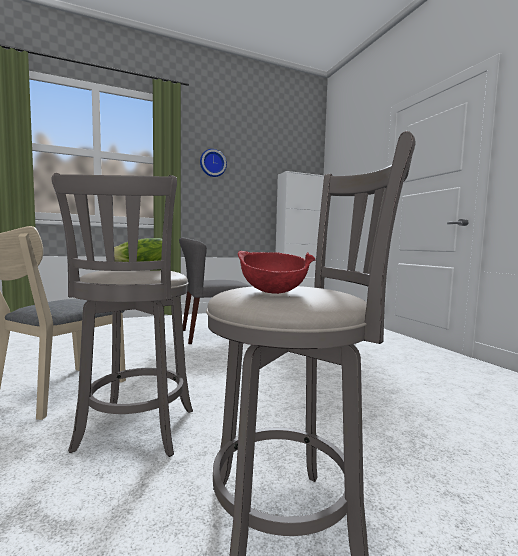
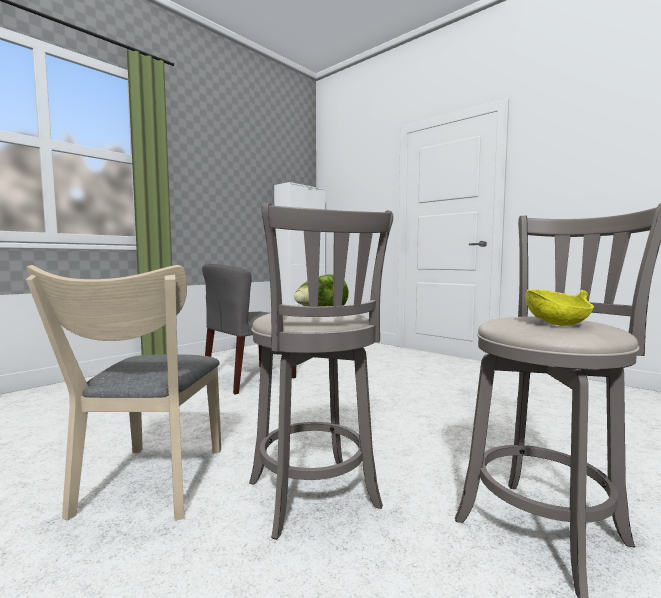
camera: 25 degrees left, 0 degrees up
wall clock [200,149,227,177] -> none
red bowl [238,251,316,294] -> yellow bowl [525,289,594,326]

